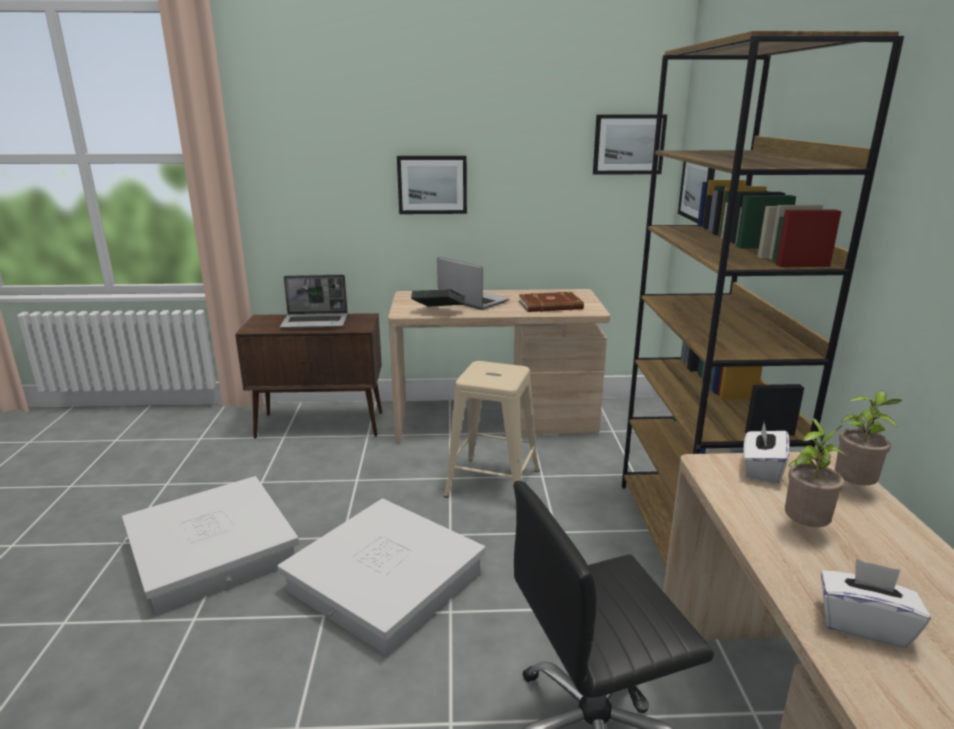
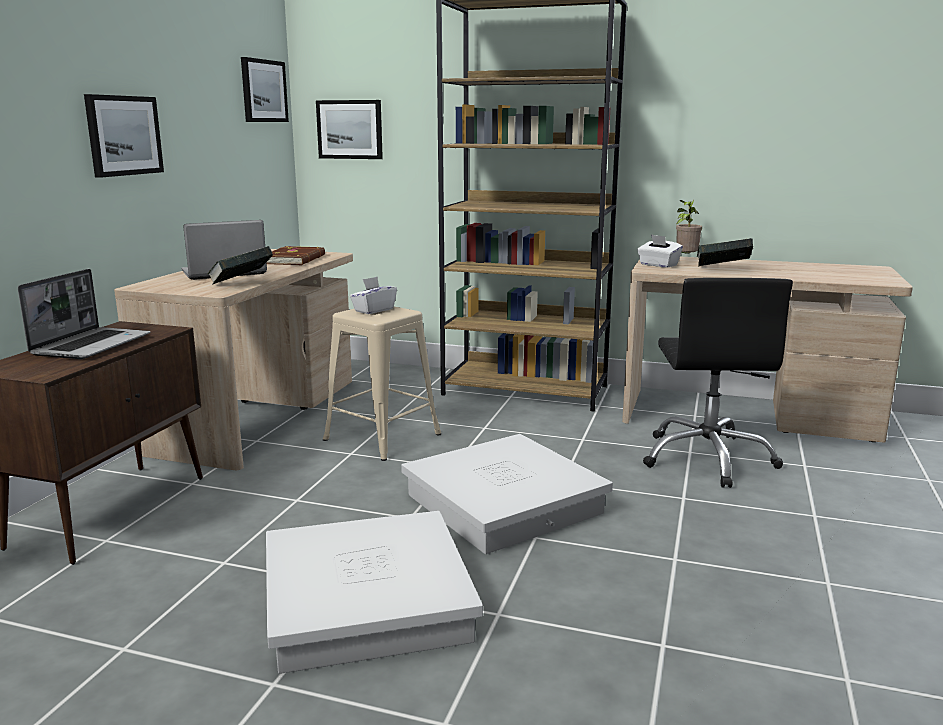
camera: 70 degrees left, 5 degrees down
potted plant [785,418,847,527] -> book [697,238,753,266]
white tissue box [821,559,931,649] -> white tissue box moved to [350,277,397,314]

